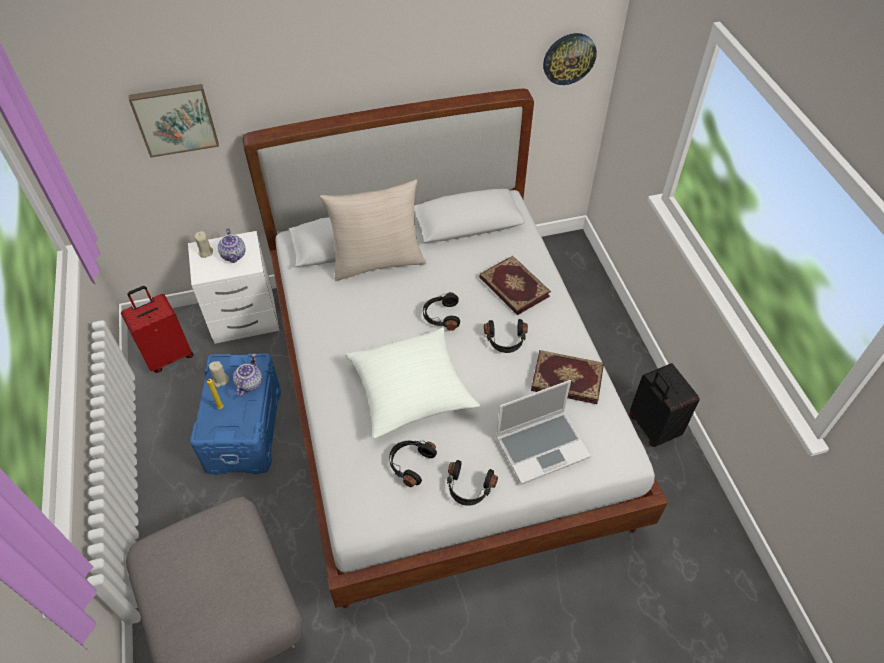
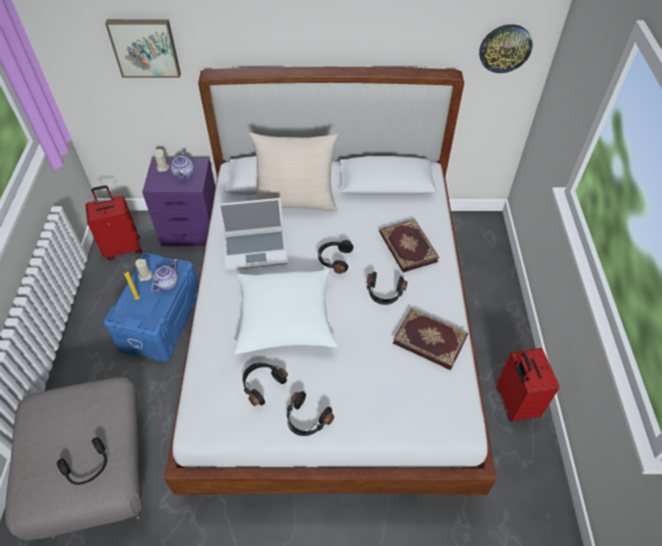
camera: 15 degrees right, 0 degrees up
white nightstand [188,231,279,344] -> purple nightstand [142,158,215,246]
laptop [496,380,591,485] -> laptop moved to [218,198,288,271]
black suitcase [629,363,700,447] -> red suitcase [496,348,559,421]
none -> black headphones [57,437,107,485]

